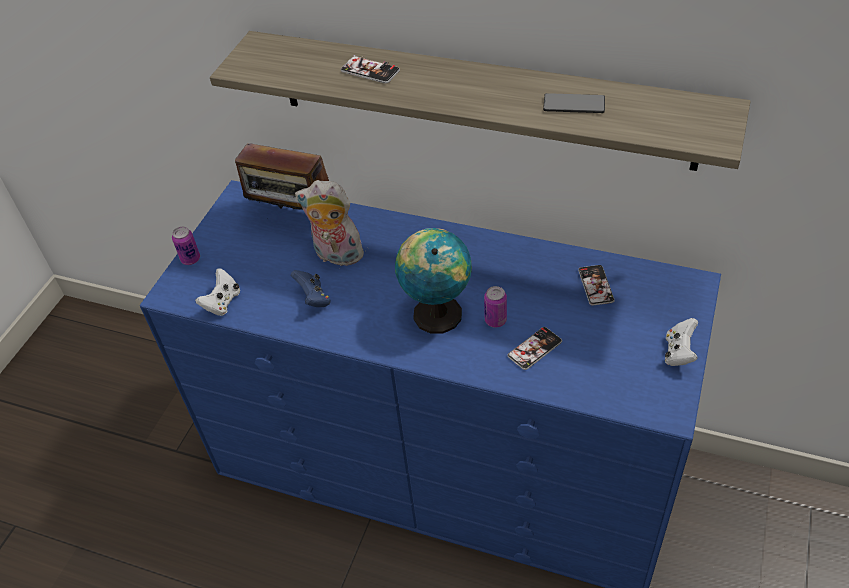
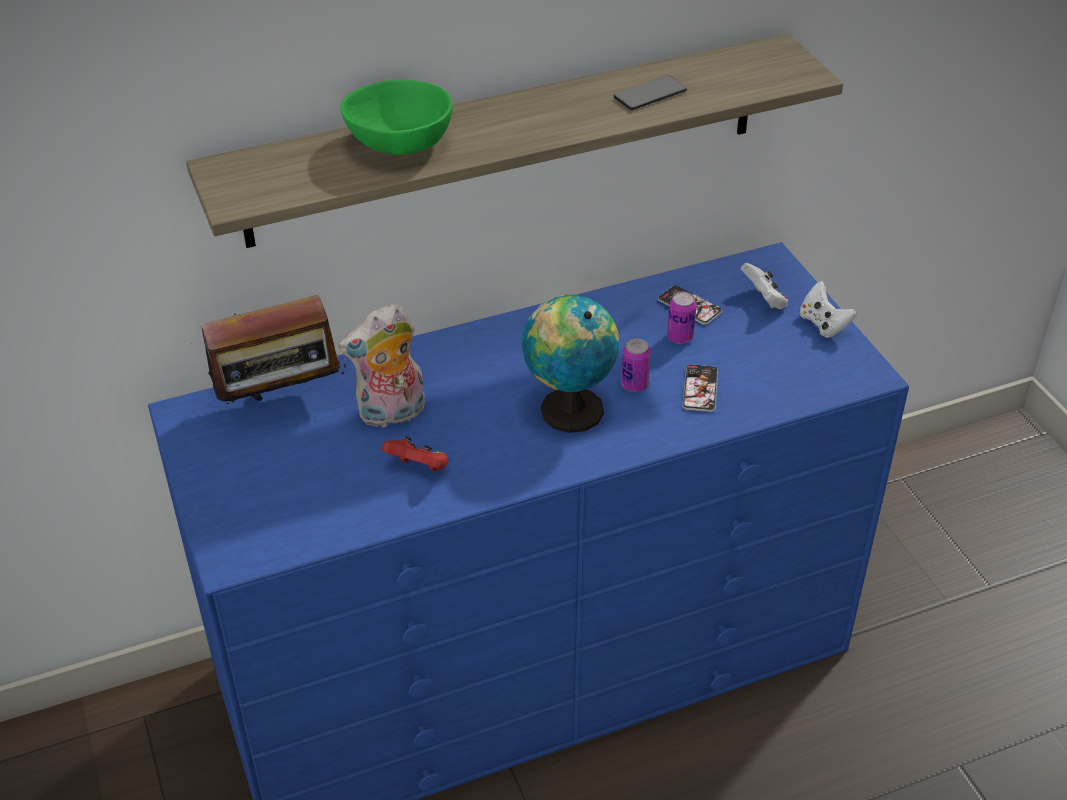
camera: 45 degrees left, 5 degrees down
can [172,227,200,265] -> can moved to [667,292,697,344]
white game controller [195,268,240,316] -> white game controller moved to [741,263,788,309]
blue game controller [291,270,331,307] -> red game controller [382,437,449,472]
phone [341,55,400,84] -> green bowl [340,80,452,155]

